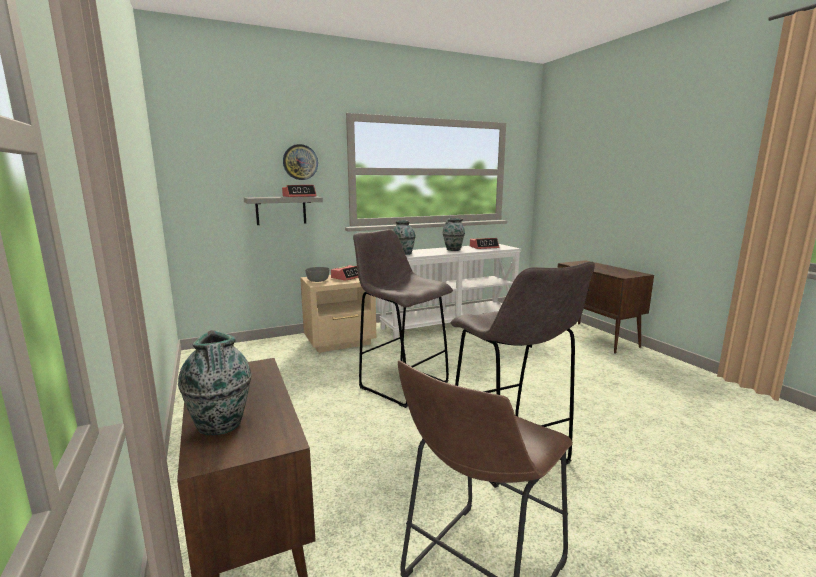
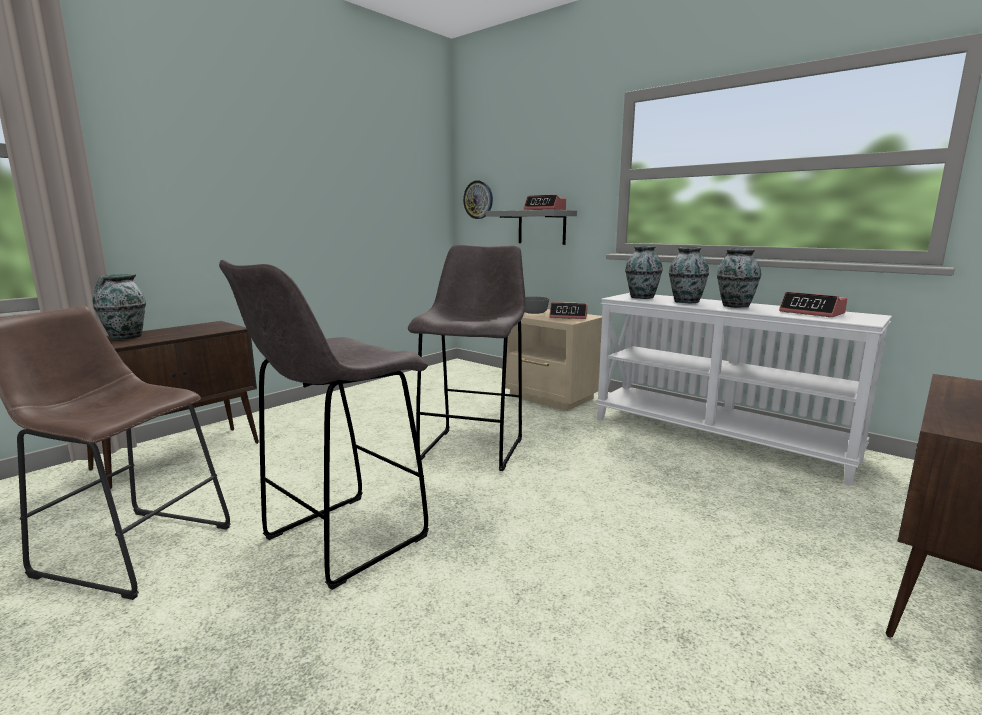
camera: 65 degrees right, 0 degrees up
wall clock [283,144,318,180] -> wall clock moved to [463,180,493,219]
none -> vase [669,247,709,303]

